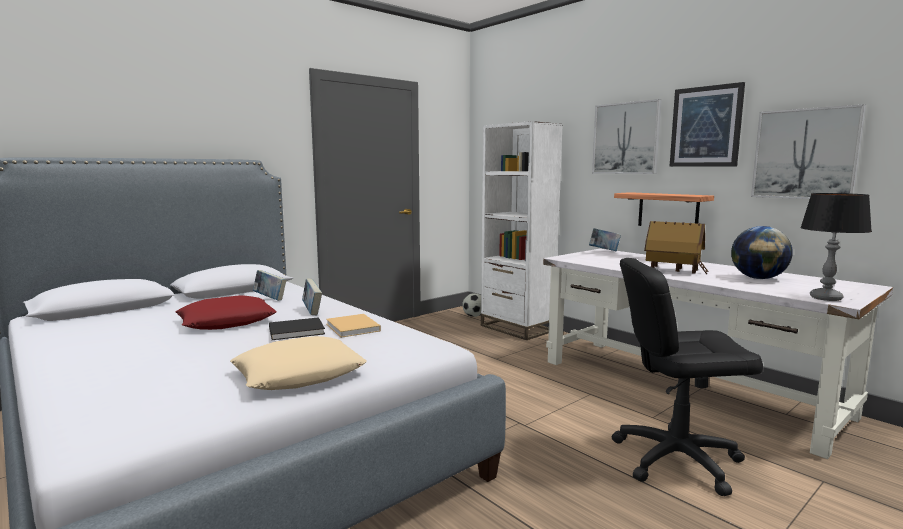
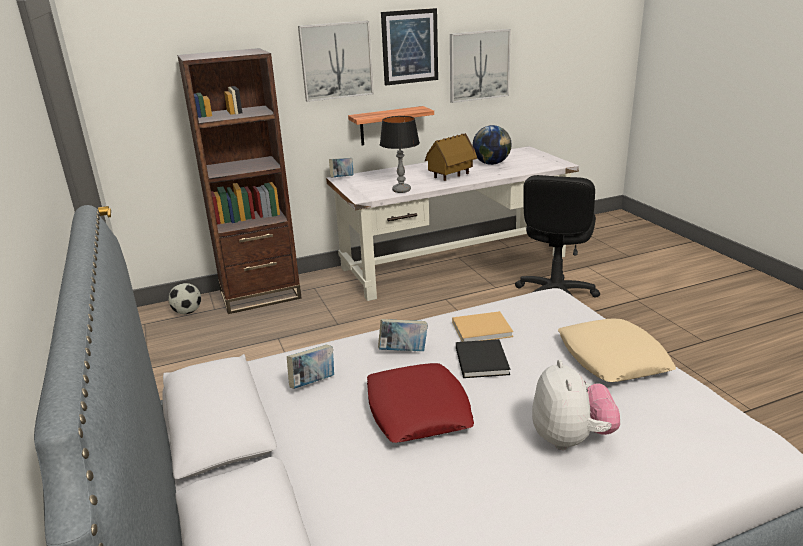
camera: 70 degrees left, 15 degrees up
white bookcase [481,121,563,340] -> brown bookcase [177,48,302,314]
table lamp [800,193,872,301] -> table lamp moved to [380,116,420,193]
none -> plush toy [532,359,620,450]

